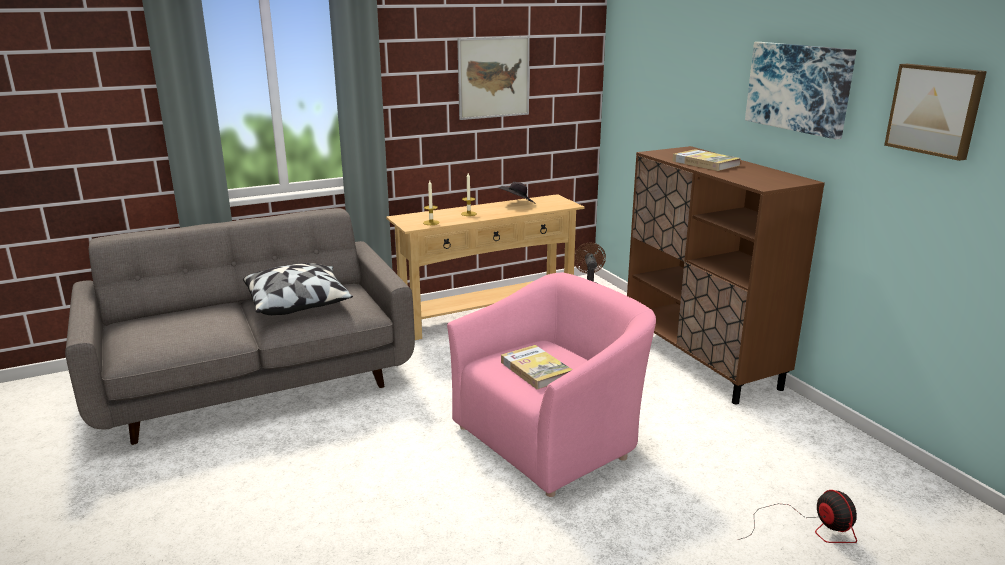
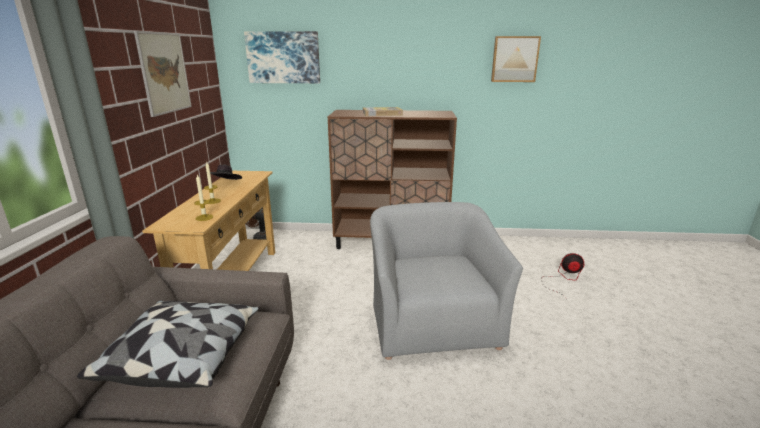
camera: 60 degrees left, 0 degrees up
pink armchair [447,272,656,497] -> grey armchair [370,202,523,360]
book [501,345,573,389] -> none
picture [745,42,856,139] -> picture moved to [244,31,320,83]

